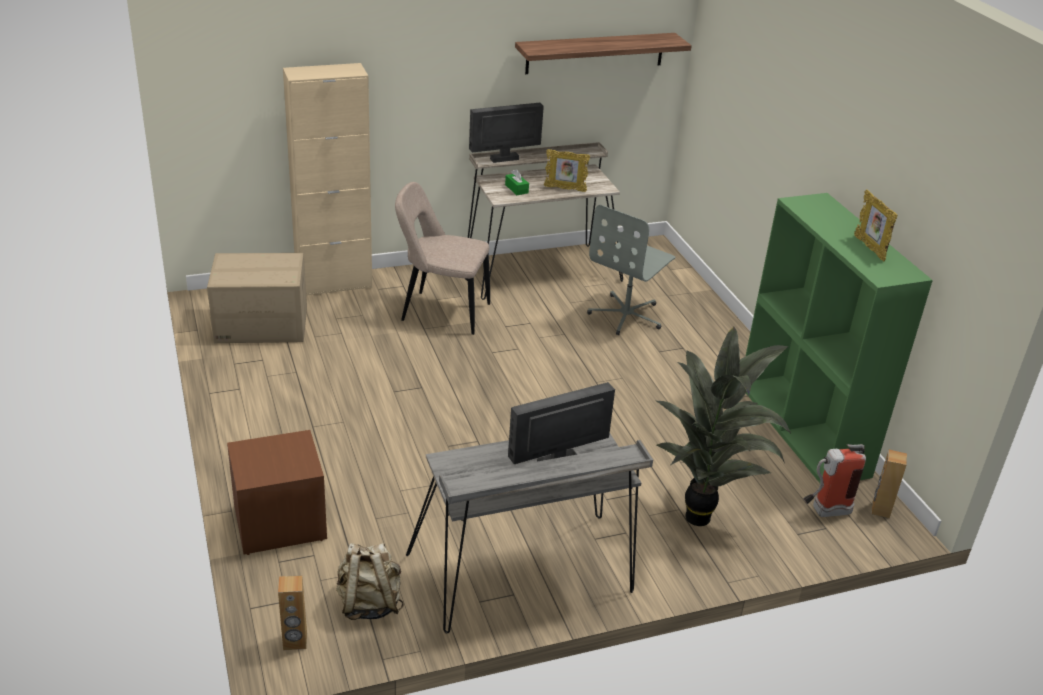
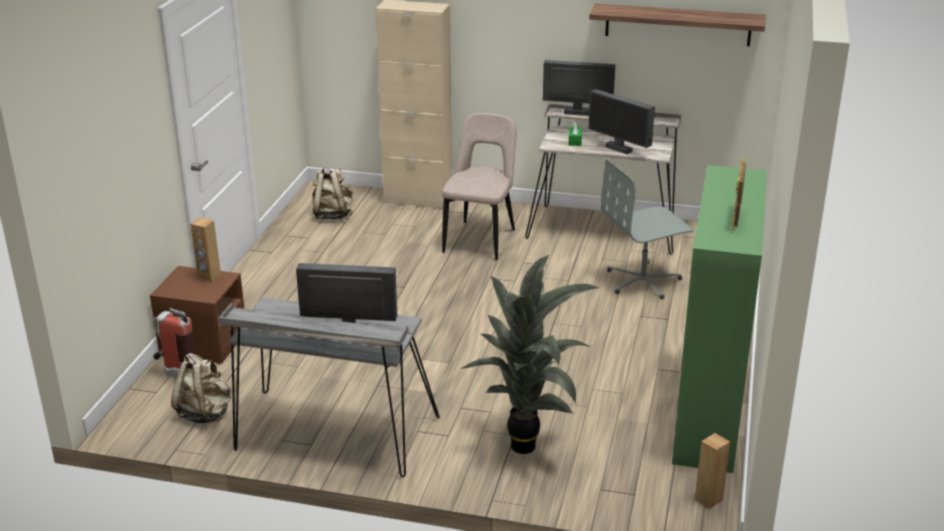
camera: 35 degrees right, 5 degrees down
cardboard box [207,253,307,343] -> beige backpack [312,167,353,220]
brown speaker [278,575,307,650] -> brown speaker moved to [190,217,221,282]
beige chair [395,182,490,335] -> beige chair turned 60 degrees clockwise [442,113,517,260]
picture frame [544,149,590,192] -> monitor [588,89,655,154]
fire extinguisher [803,444,866,517] -> fire extinguisher moved to [153,308,196,379]

